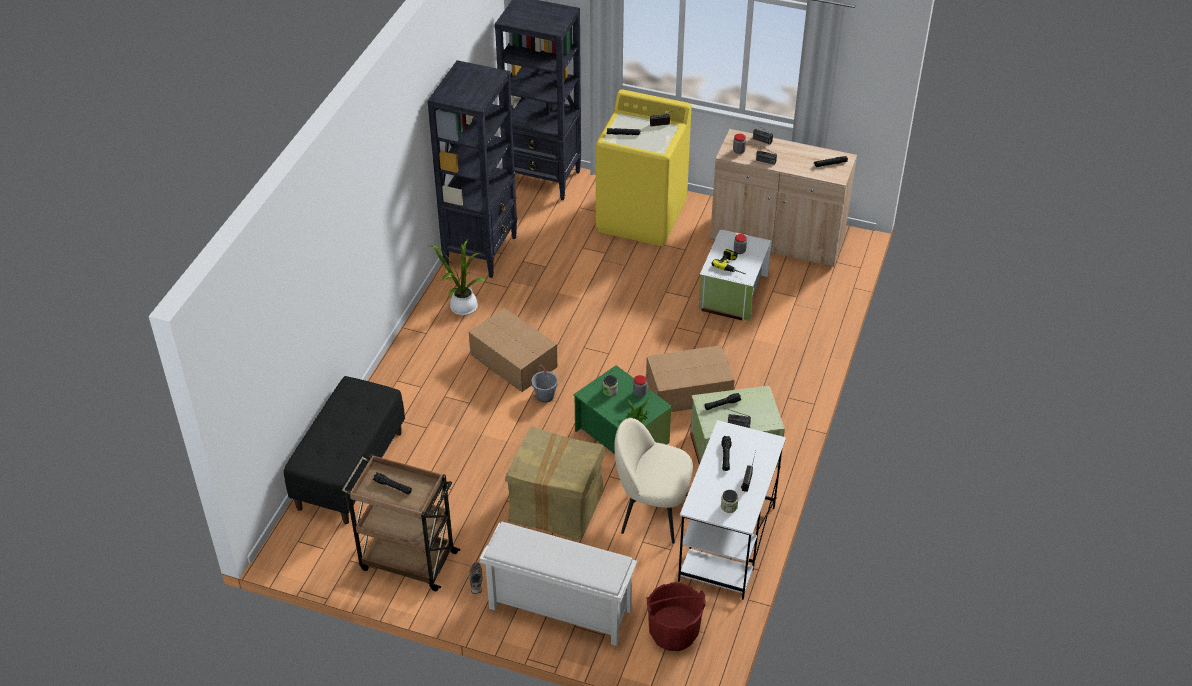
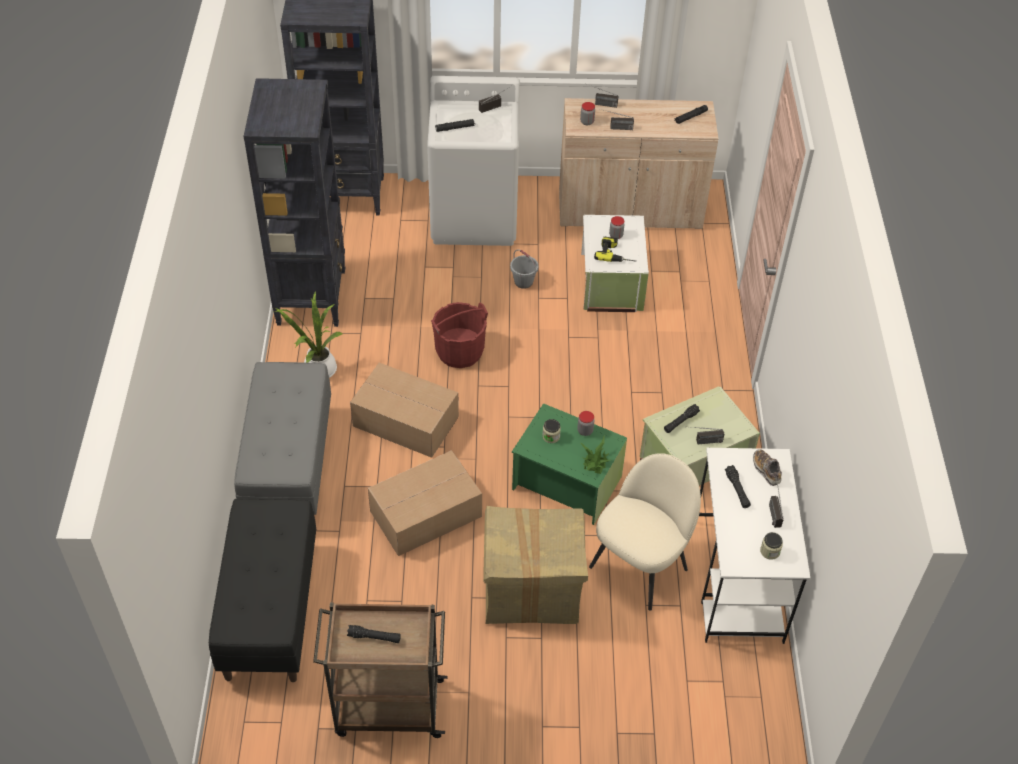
camera: 20 degrees left, 5 degrees up
shoe [468,562,483,594] -> shoe moved to [753,449,782,486]
white shoe rack [480,522,637,646] -> none
grey bucket [532,365,558,402] -> grey bucket moved to [510,249,539,289]
yellow washing machine [596,89,692,246] -> white washing machine [427,76,520,246]
beige chair [615,418,693,544] -> beige chair turned 135 degrees clockwise [589,453,701,611]
cardboard box [646,345,735,412] -> cardboard box moved to [368,450,482,556]
red bucket [646,582,706,651] -> red bucket moved to [431,302,488,368]
none -> grey bench [234,362,331,515]

